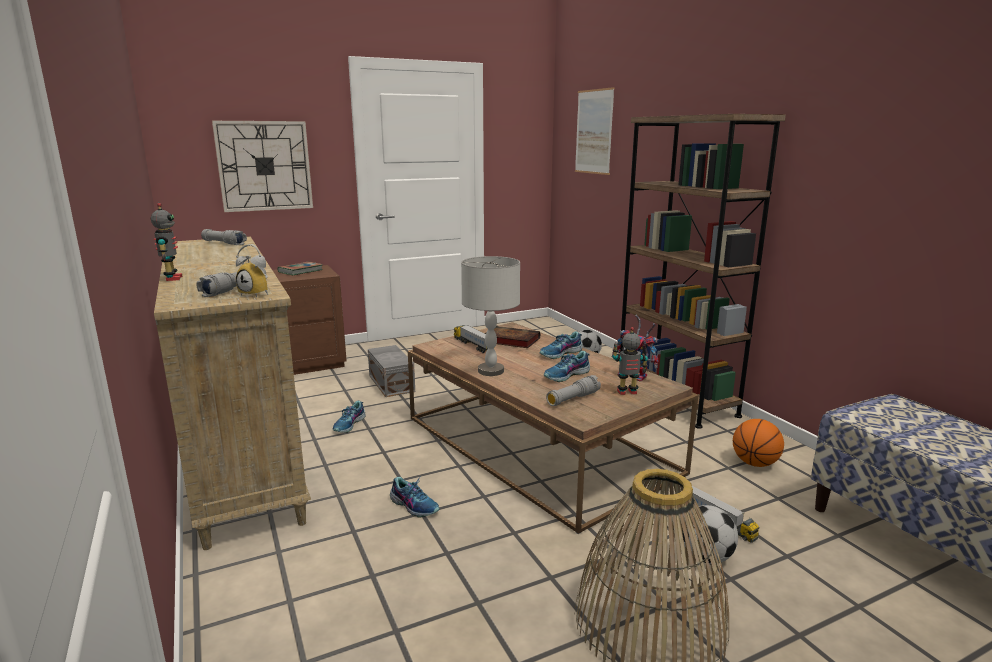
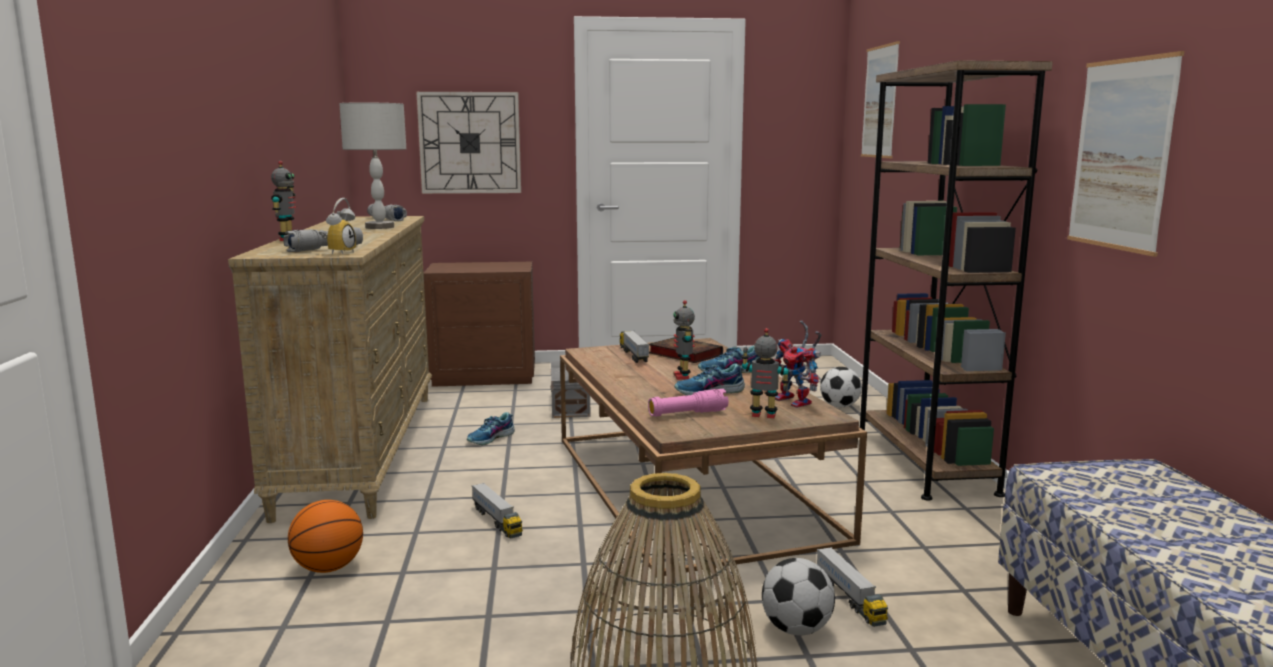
camera: 20 degrees right, 5 degrees down
alarm clock [236,244,268,298] -> alarm clock turned 120 degrees counterclockwise [319,198,356,254]
book [278,262,323,275] -> none
shoe [390,476,440,518] -> toy truck [472,483,523,538]
grey table lamp [461,256,520,376] -> grey table lamp moved to [339,102,406,229]
grey flashlight [546,375,601,406] -> pink flashlight [648,389,728,417]
basketball [733,419,784,467] -> basketball moved to [288,500,363,573]
none -> toy robot [673,300,695,380]
none -> picture [1067,51,1184,257]

